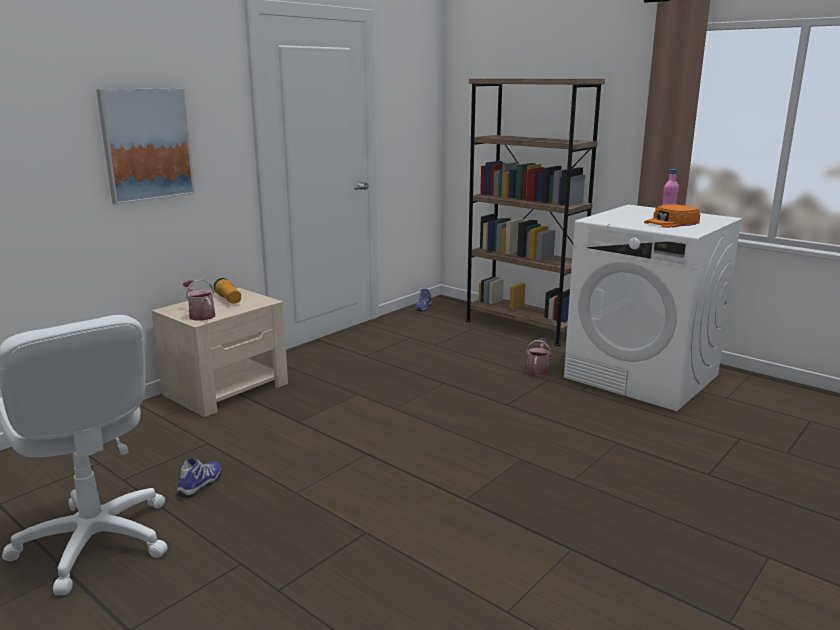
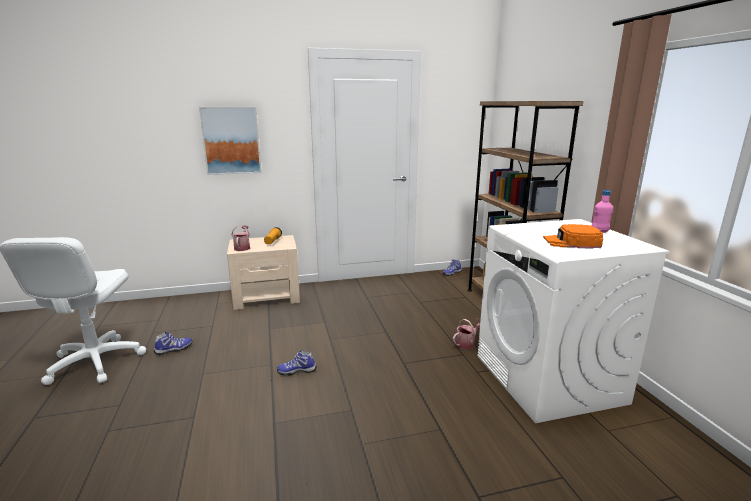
camera: 35 degrees right, 0 degrees up
none -> shoe [277,350,316,375]

